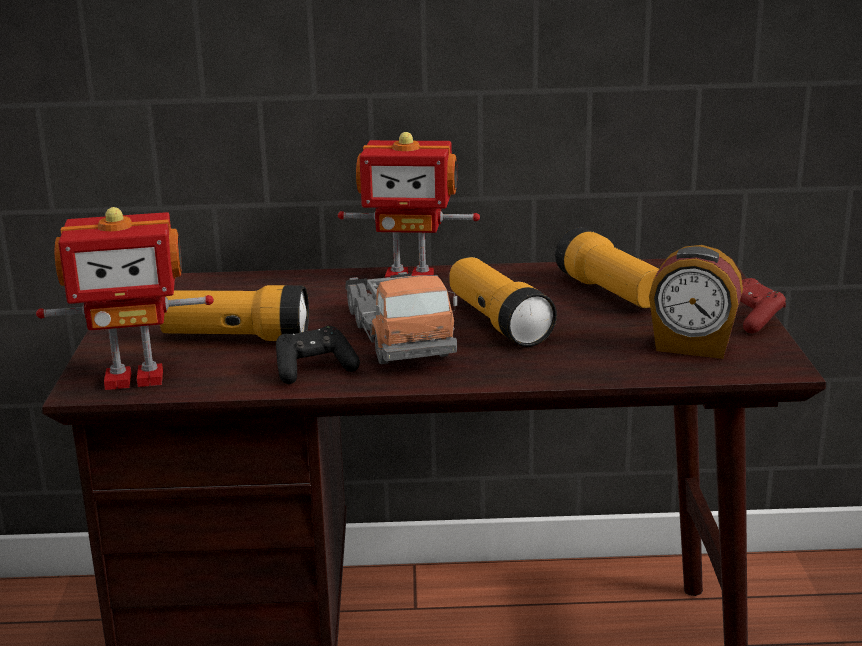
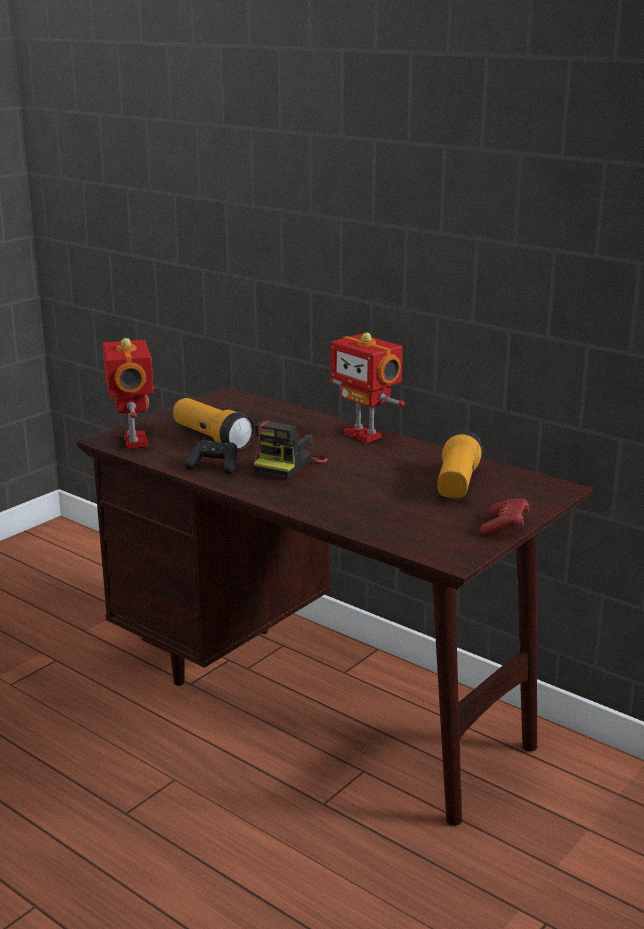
camera: 40 degrees right, 0 degrees up
toy robot [36,207,214,390] -> toy robot turned 135 degrees counterclockwise [103,338,154,449]
toy truck [345,272,457,364] -> camera [254,421,328,479]
flashlight [449,257,557,347] -> none
alarm clock [649,245,743,359] -> none

